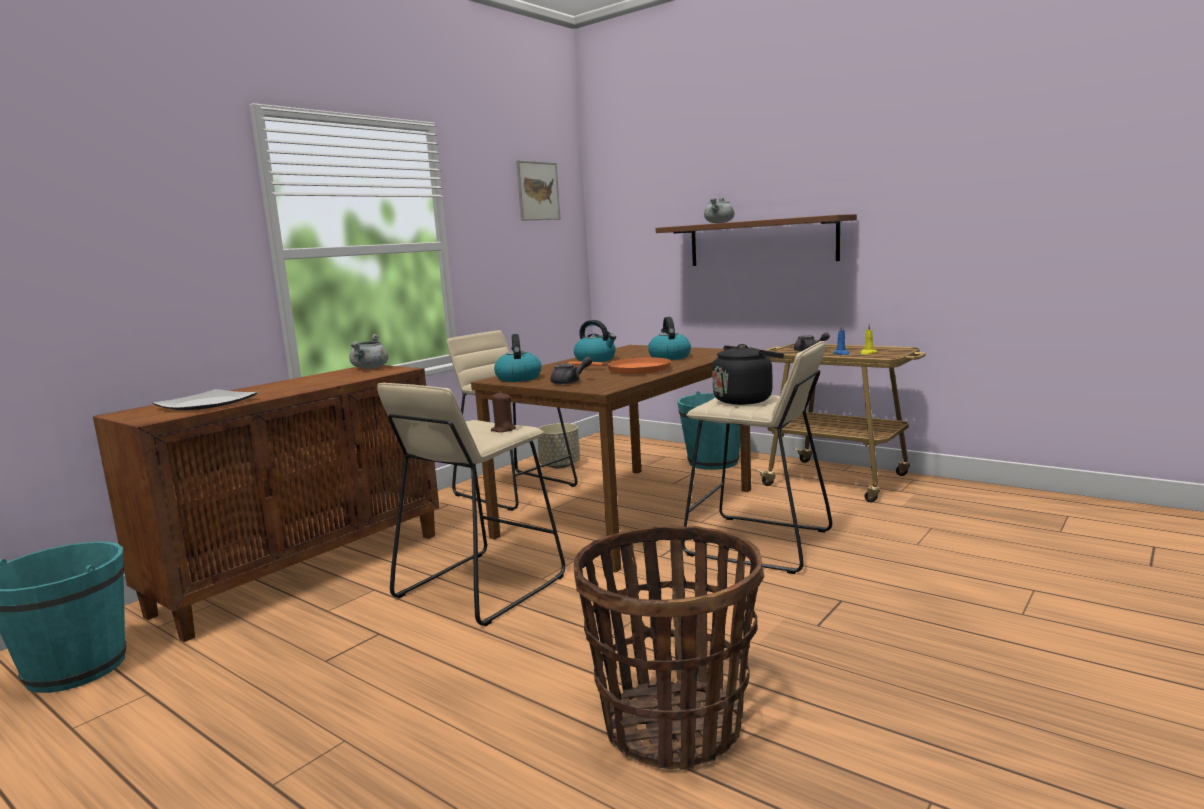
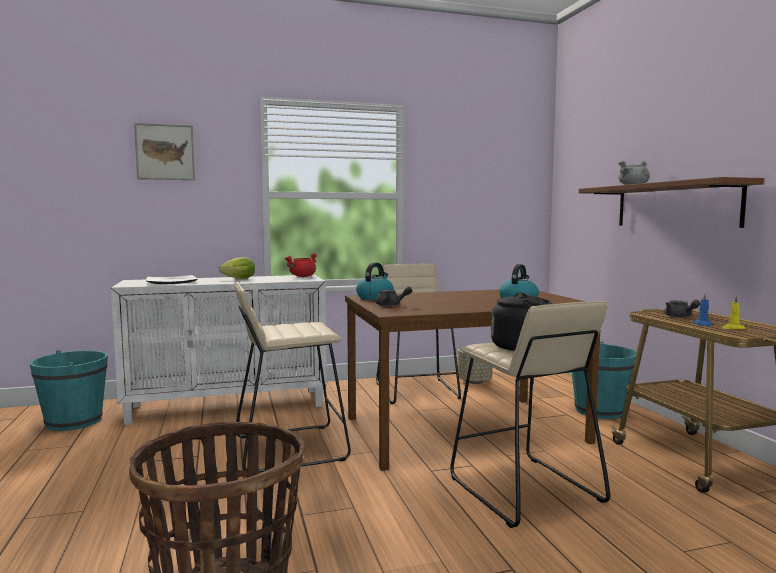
camera: 35 degrees right, 5 degrees down
brown cabinet [93,365,440,642] -> white cabinet [111,275,327,425]
grey cooking pot [349,334,388,369] -> red cooking pot [285,253,317,277]
brown candle [491,392,516,432] -> none
picture [516,160,560,221] -> picture moved to [134,123,195,180]
orange frying pan [568,357,671,374] -> none
kettle [574,320,616,362] -> none
none -> lettuce [219,257,255,279]

